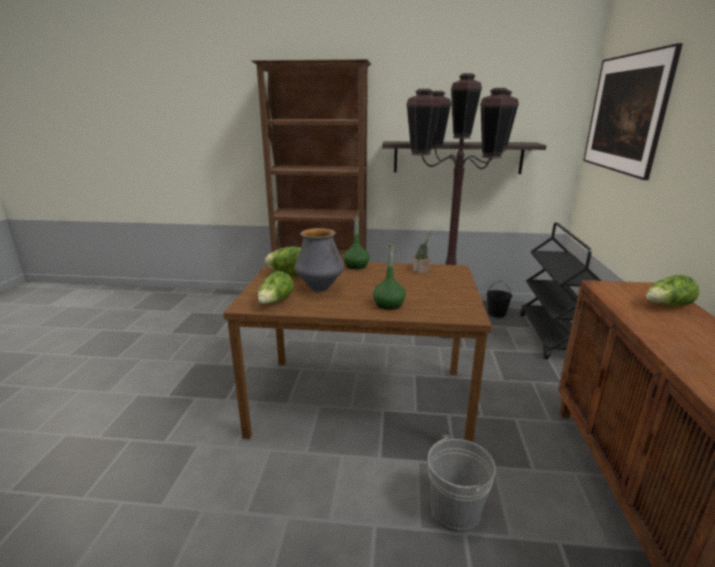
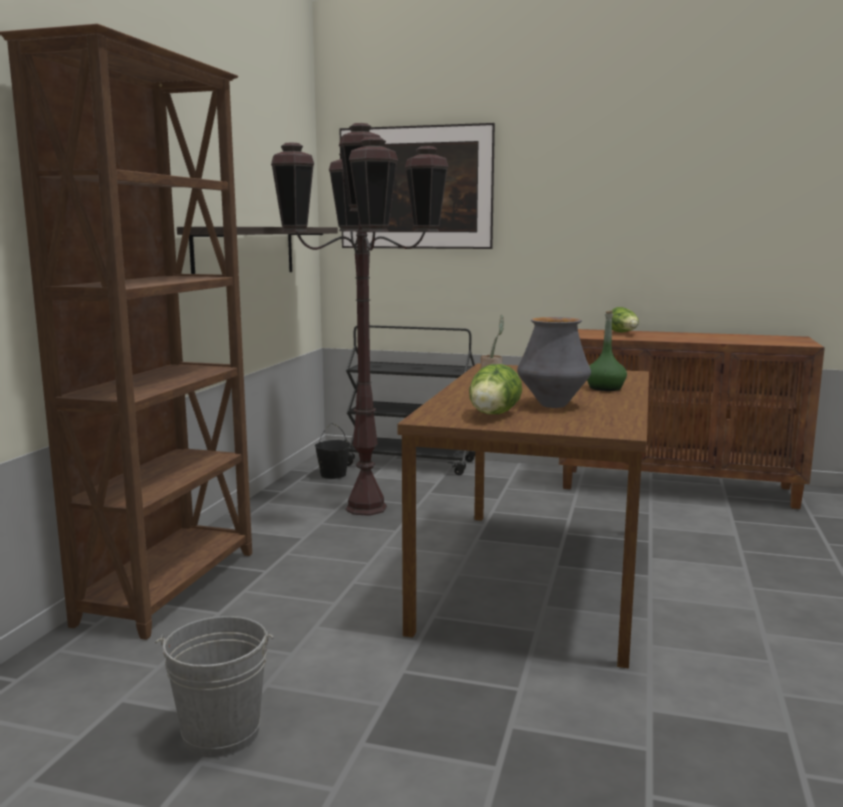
camera: 80 degrees left, 10 degrees down
lettuce [258,271,294,304] -> none
green bottle [343,216,370,269] -> none
grey bucket [428,435,496,533] -> grey bucket moved to [155,616,273,757]

